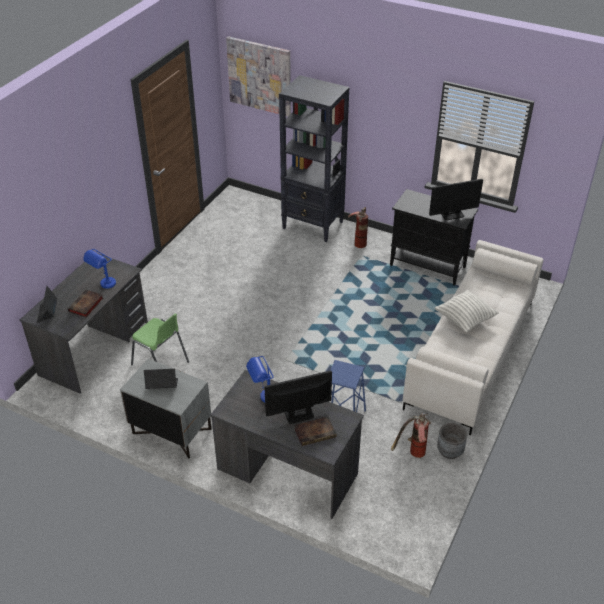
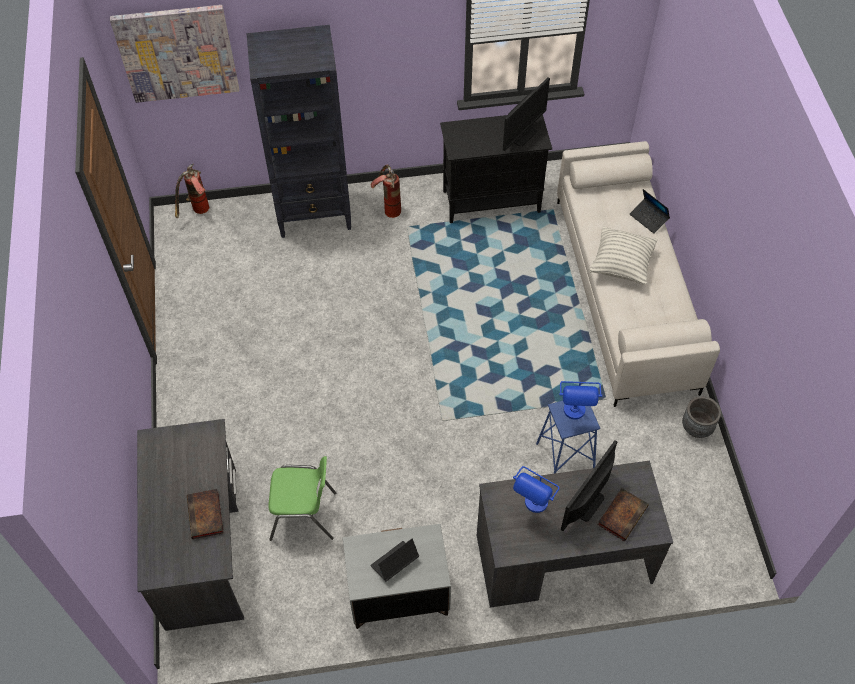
camera: 35 degrees left, 15 degrees up
laptop [37,286,57,323] -> laptop moved to [630,189,670,234]
blue table lamp [83,249,116,289] -> blue table lamp moved to [559,381,602,420]
fire extinguisher [391,413,431,458] -> fire extinguisher moved to [175,164,209,218]

